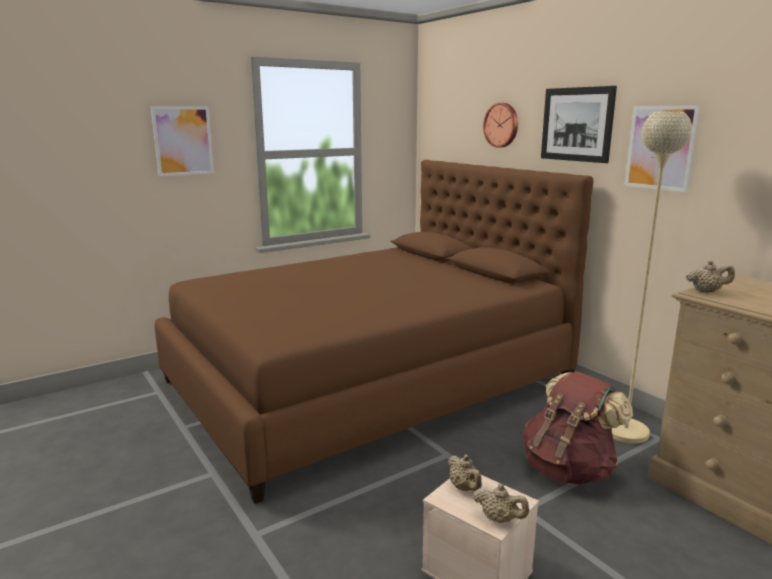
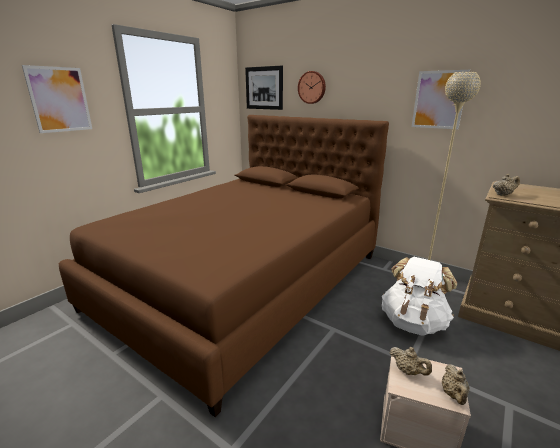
camera: 20 degrees left, 5 degrees up
beige teapot [473,484,529,523] -> beige teapot turned 90 degrees clockwise [442,364,470,405]
brown backpack [523,371,633,484] -> white backpack [382,257,457,336]
picture [541,86,617,163] -> picture moved to [245,65,283,110]

